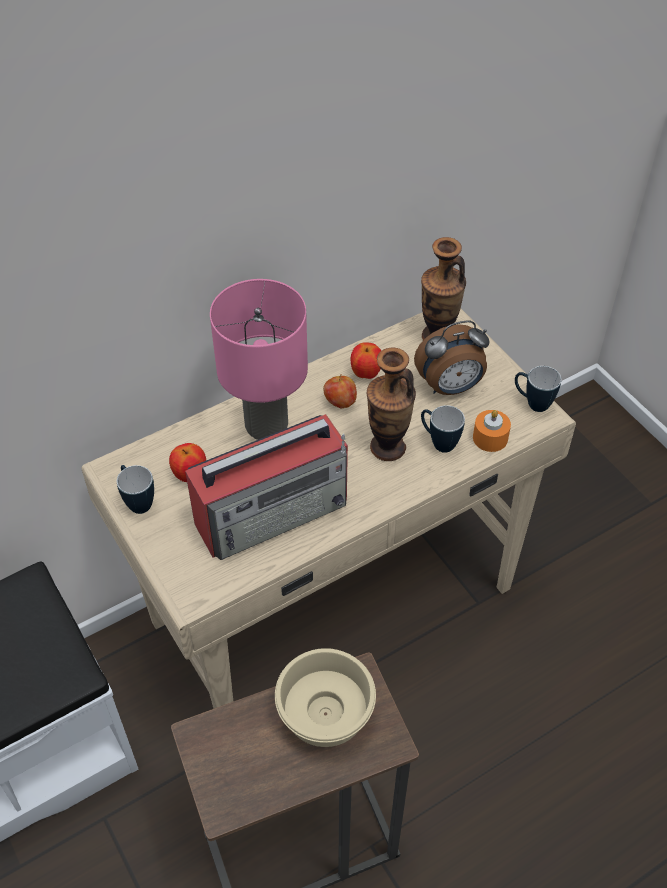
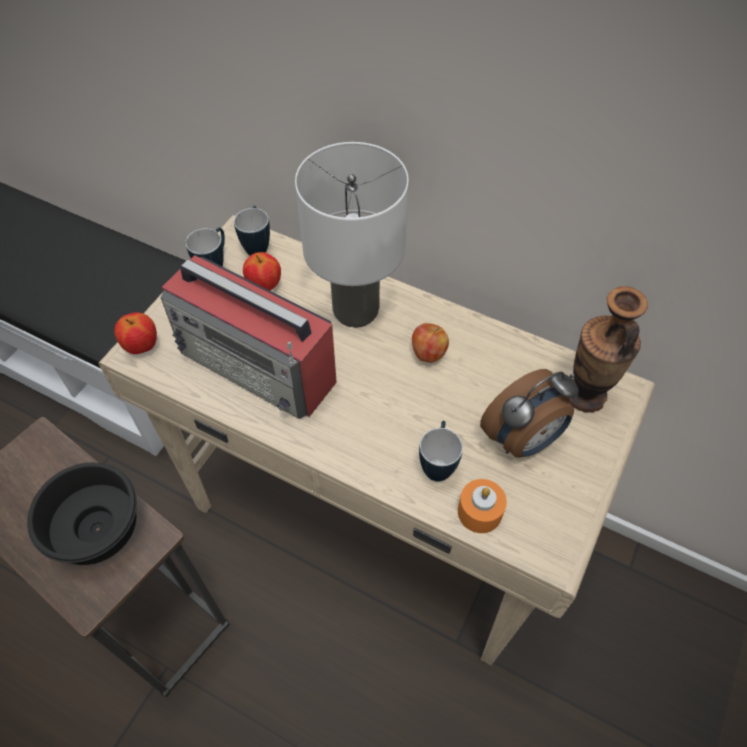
camera: 60 degrees right, 5 degrees up
pink table lamp [210,279,308,440] -> white table lamp [295,142,409,328]
beige bowl [275,648,376,747] -> black bowl [27,462,137,565]
apple [350,342,381,379] -> apple moved to [115,312,157,354]
vase [367,347,416,461] -> none
alarm clock [414,320,490,395] -> alarm clock turned 75 degrees counterclockwise [480,369,579,458]
mug [515,366,562,412] -> mug moved to [234,206,270,255]

